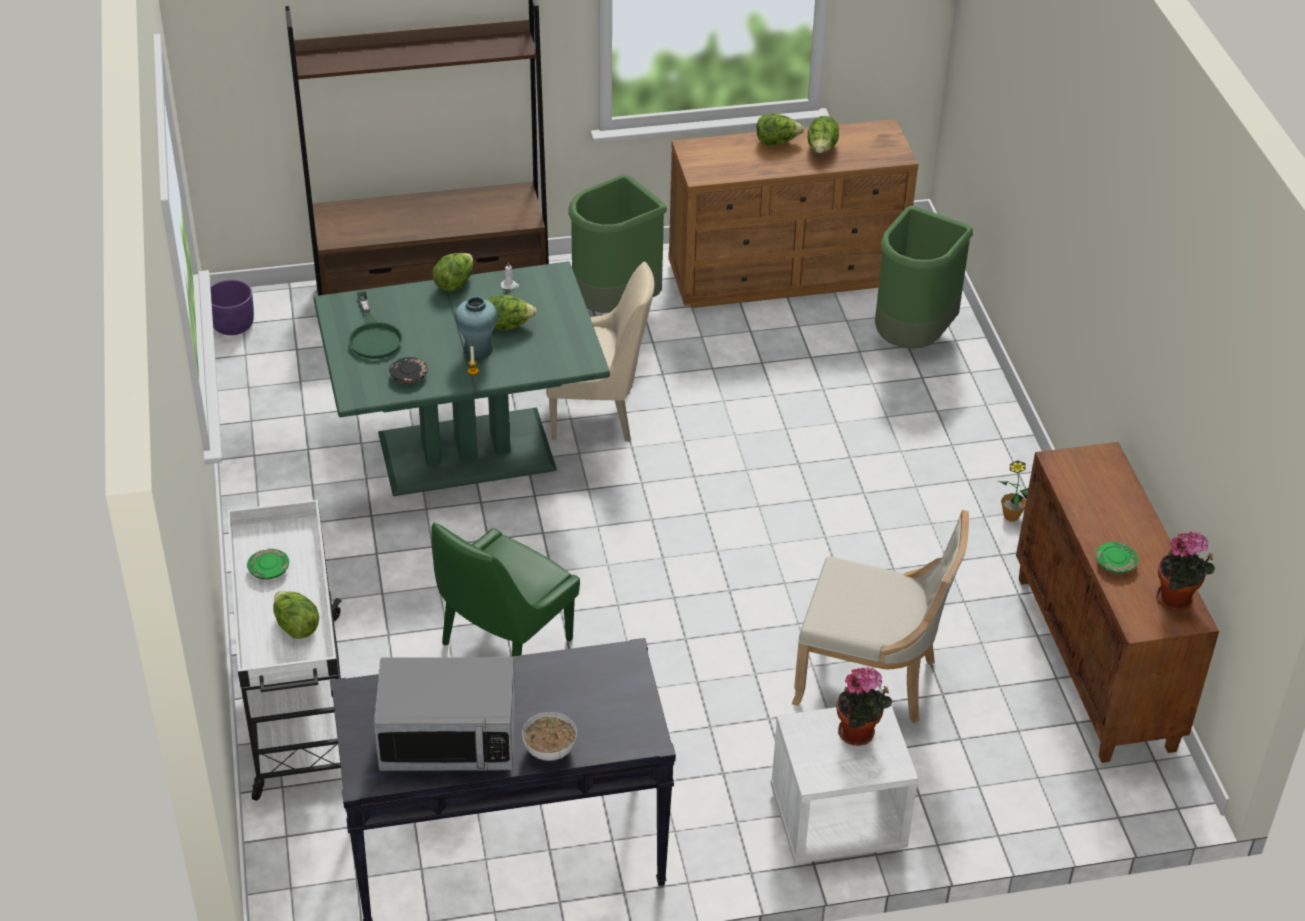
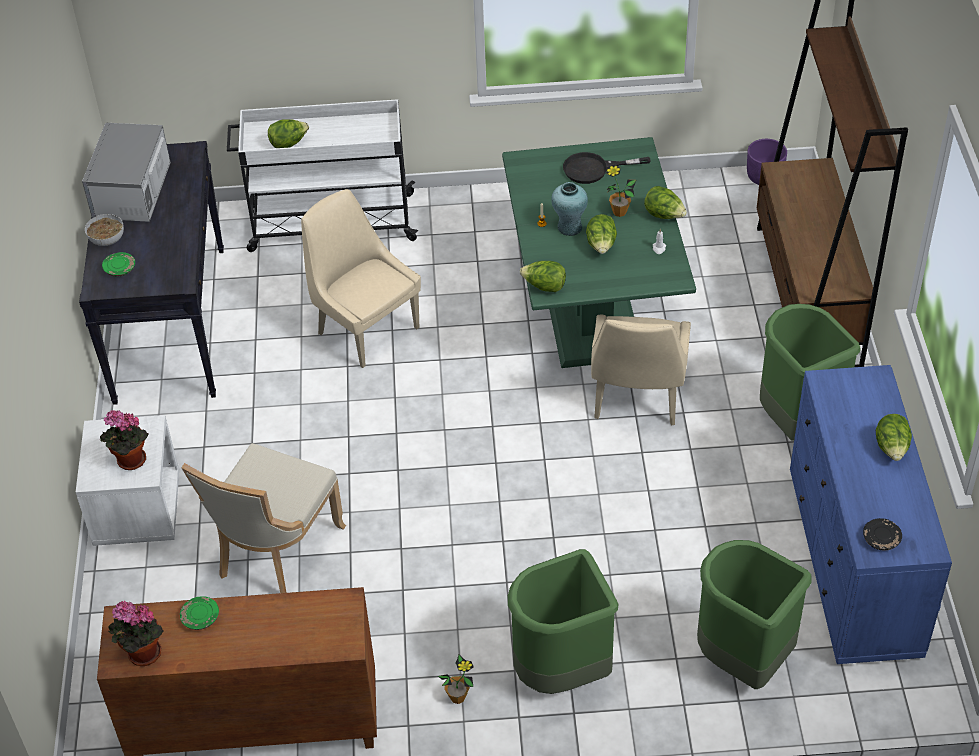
camera: 100 degrees right, 5 degrees up
green plate [247,549,289,580] -> green plate moved to [102,252,135,277]
green frying pan [349,292,403,359] -> black frying pan [563,152,650,184]
black plate [389,357,428,383] -> black plate moved to [863,518,902,550]
green chair [431,523,580,656] -> beige chair [301,189,421,368]
brown dresser [668,119,918,308] -> blue dresser [790,365,952,664]
lettuce [807,116,839,153] -> lettuce moved to [520,261,566,292]
none -> green trash can [508,549,618,694]
none -> potted plant [606,164,636,217]

